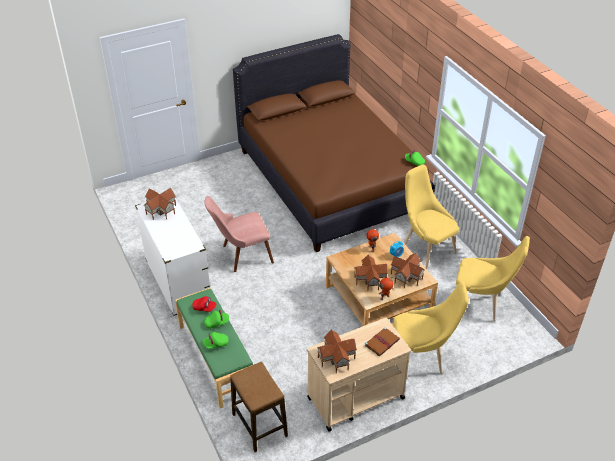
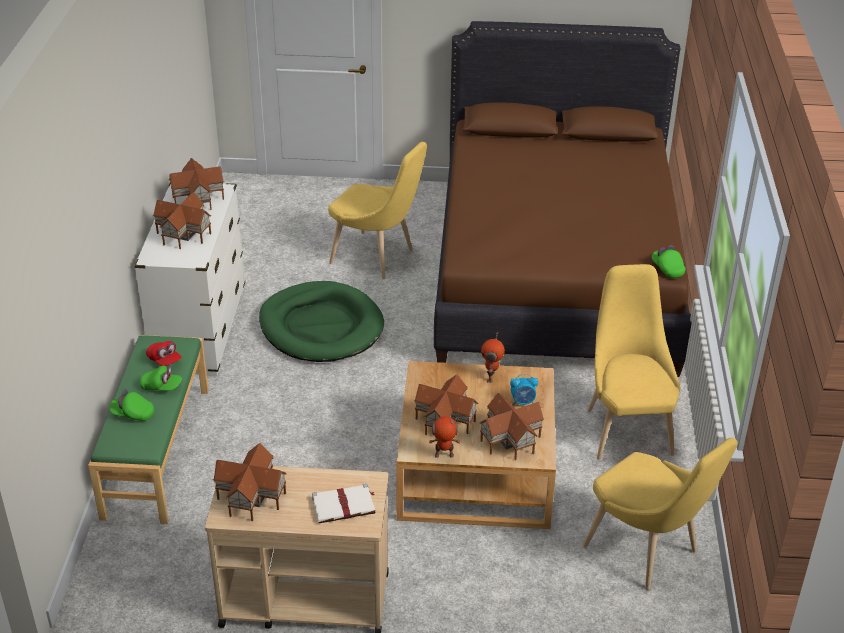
camera: 30 degrees right, 5 degrees down
pink chair [205,196,274,272] -> green dog bed [259,281,384,362]
stool [230,362,288,452] -> none
brown book [365,327,400,356] -> white book [312,484,375,523]
yellow chair [393,281,469,374] -> yellow chair moved to [328,142,427,279]
none -> toy house [153,192,211,249]

